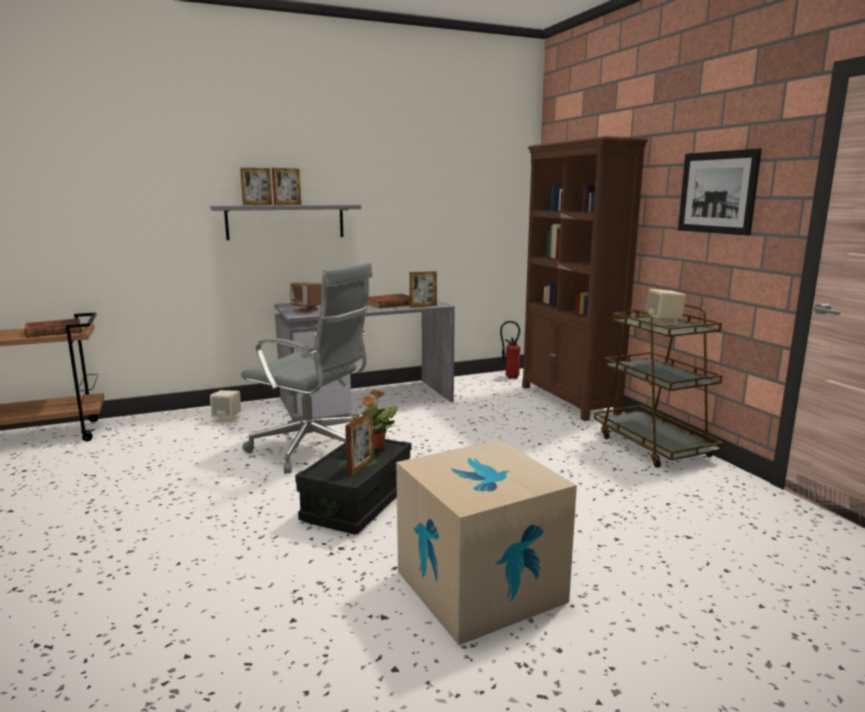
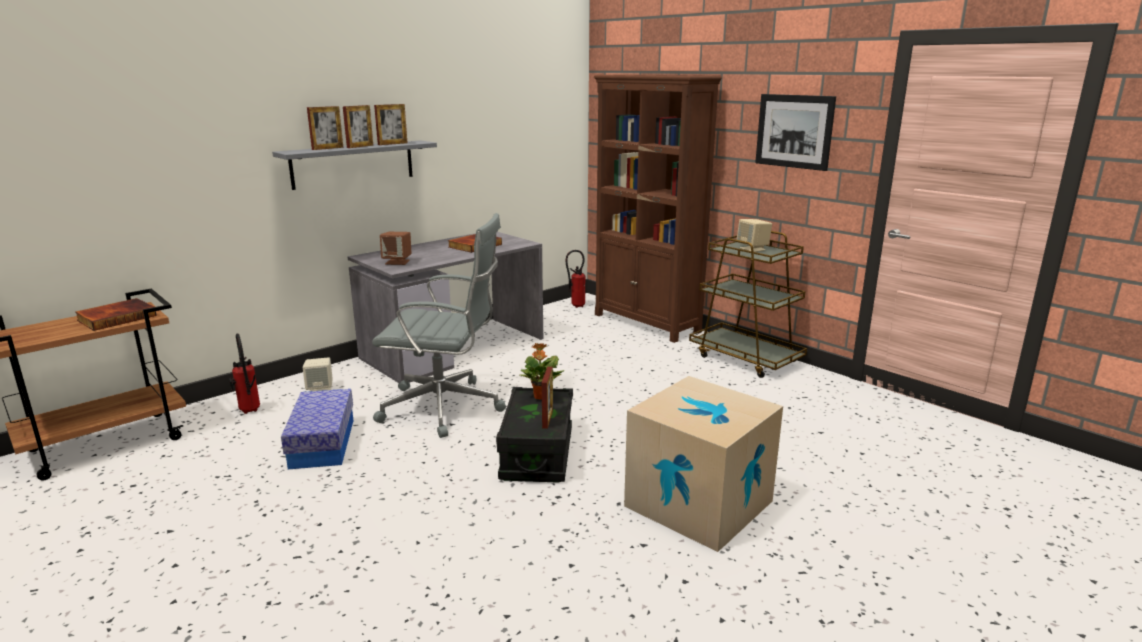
camera: 20 degrees left, 5 degrees up
picture frame [410,271,437,307] -> picture frame moved to [374,104,407,145]
none -> fire extinguisher [229,333,260,414]
none -> storage box [281,389,354,469]

